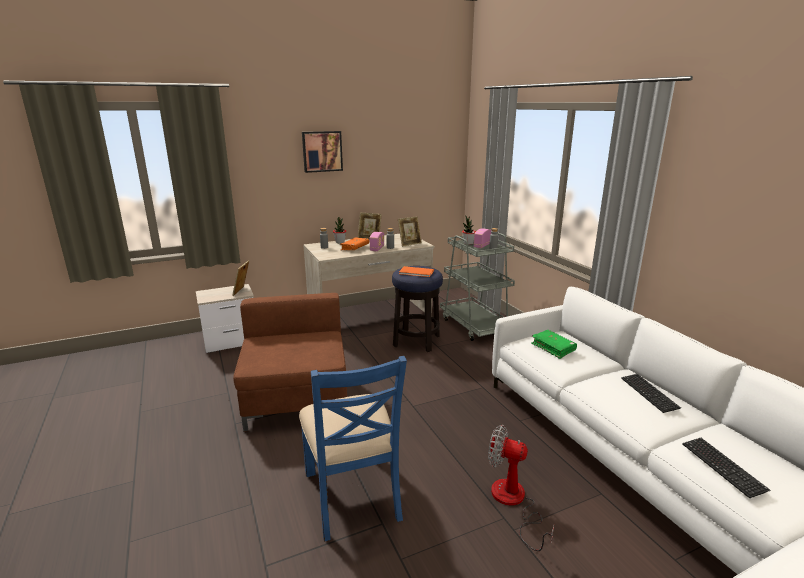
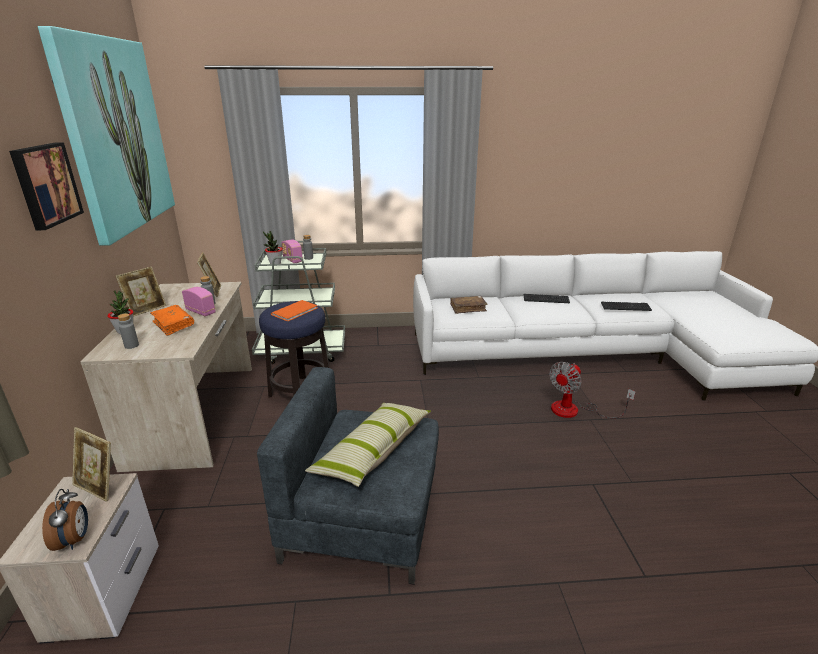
camera: 70 degrees left, 5 degrees up
brown armchair [233,293,347,432] -> grey armchair [257,367,439,585]
blue chair [299,356,407,541] -> none
green book [531,330,577,359] -> brown book [450,296,488,314]
none -> picture [38,26,175,246]
none -> alarm clock [42,489,88,551]
none -> pillow [305,403,431,487]

